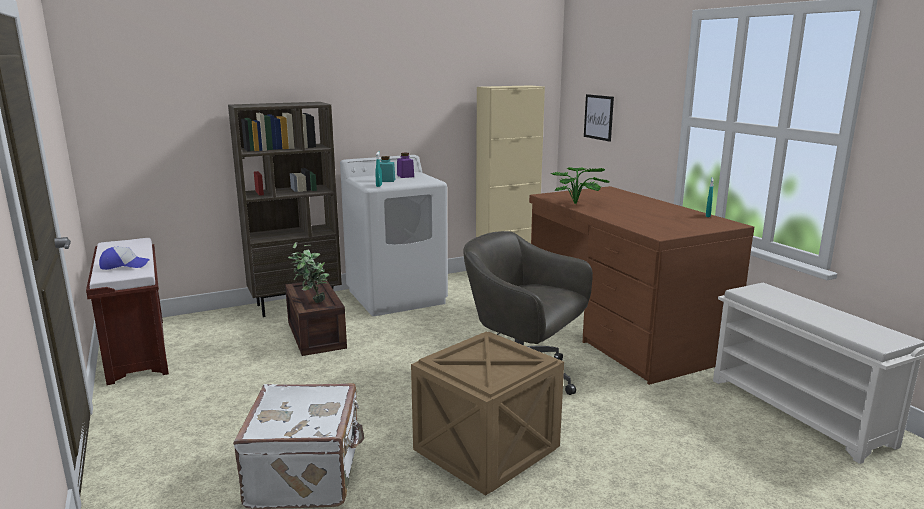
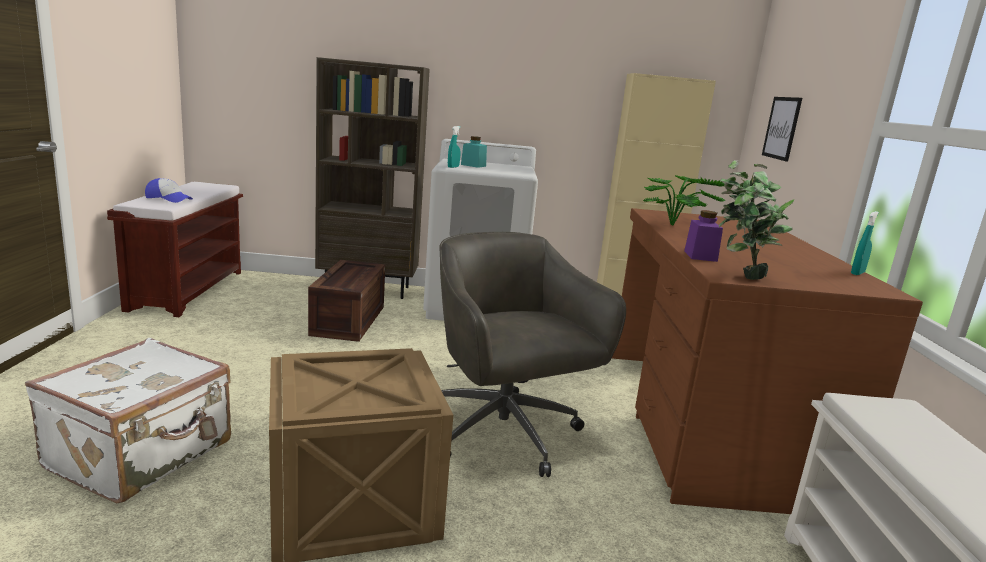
camera: 25 degrees right, 0 degrees up
potted plant [288,242,329,303] -> potted plant moved to [719,160,795,280]
purple jar [397,153,414,178] -> purple jar moved to [684,210,723,262]

